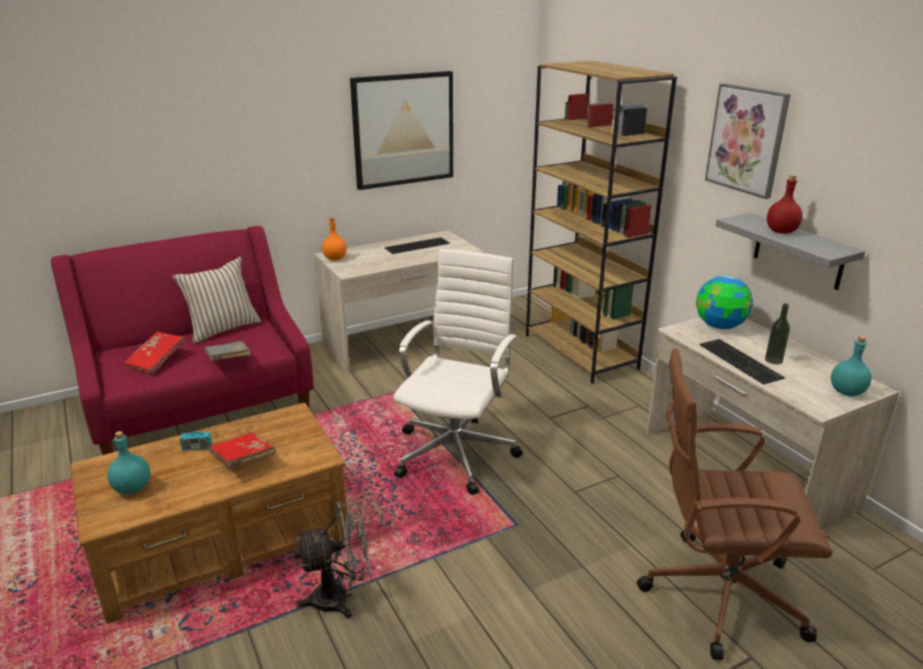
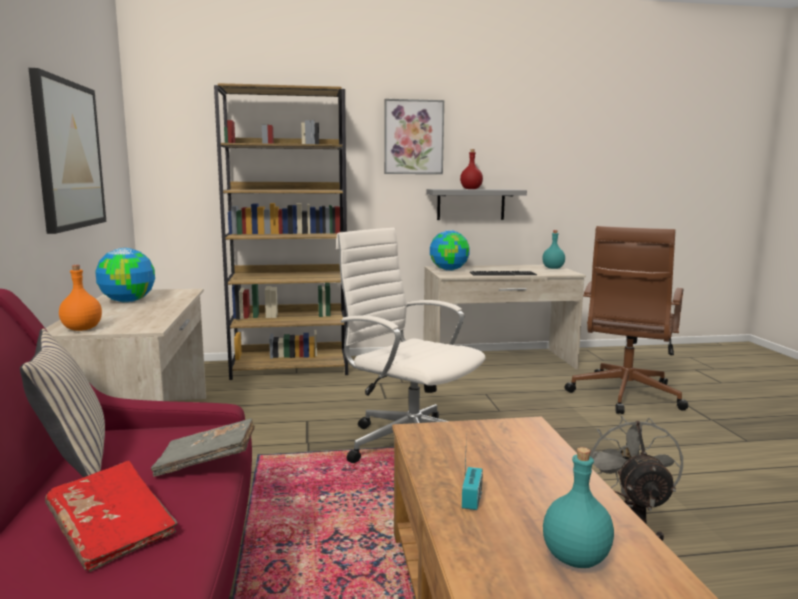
camera: 70 degrees left, 15 degrees down
red book [208,433,276,468] -> none
keyboard [384,237,450,254] -> globe [95,248,155,303]
bottle [765,303,790,365] -> none

